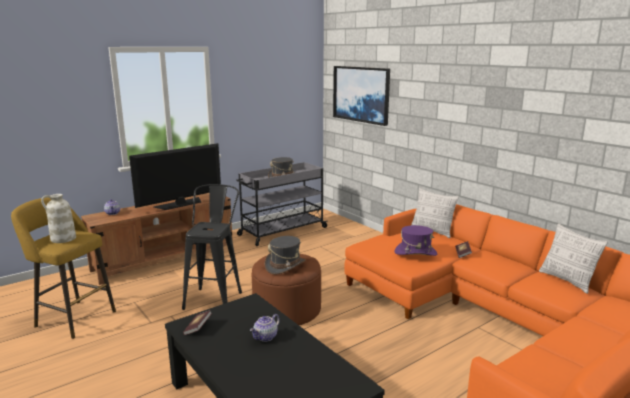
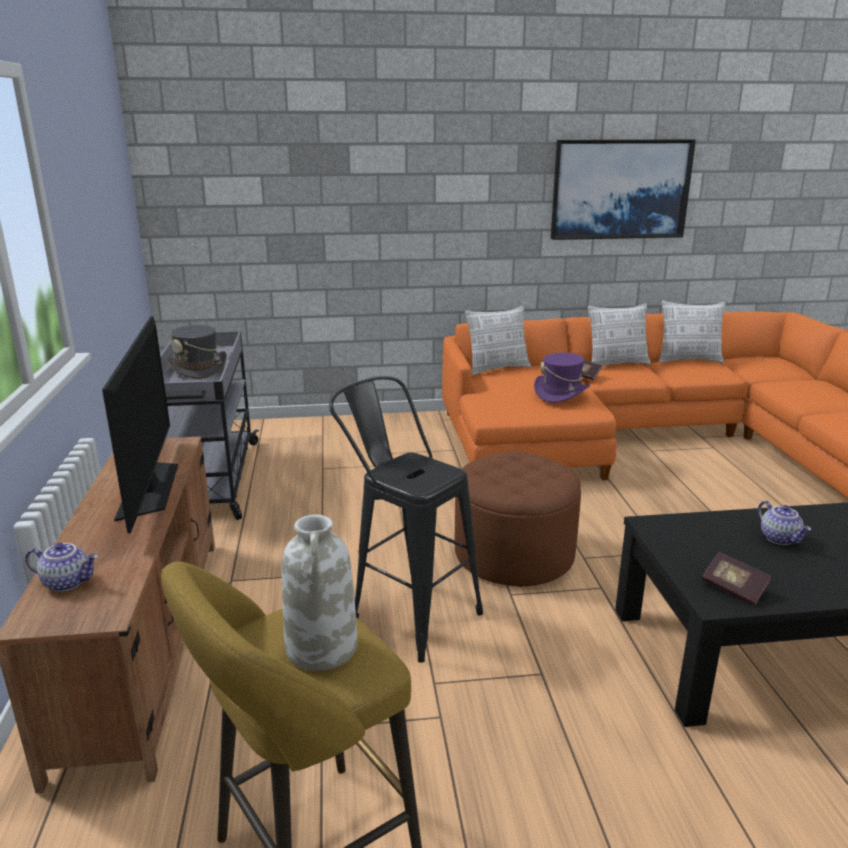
camera: 60 degrees left, 5 degrees up
grey hat [265,236,306,275] -> none
picture [333,66,390,126] -> picture moved to [551,139,696,240]
none -> pillow [588,303,651,367]

